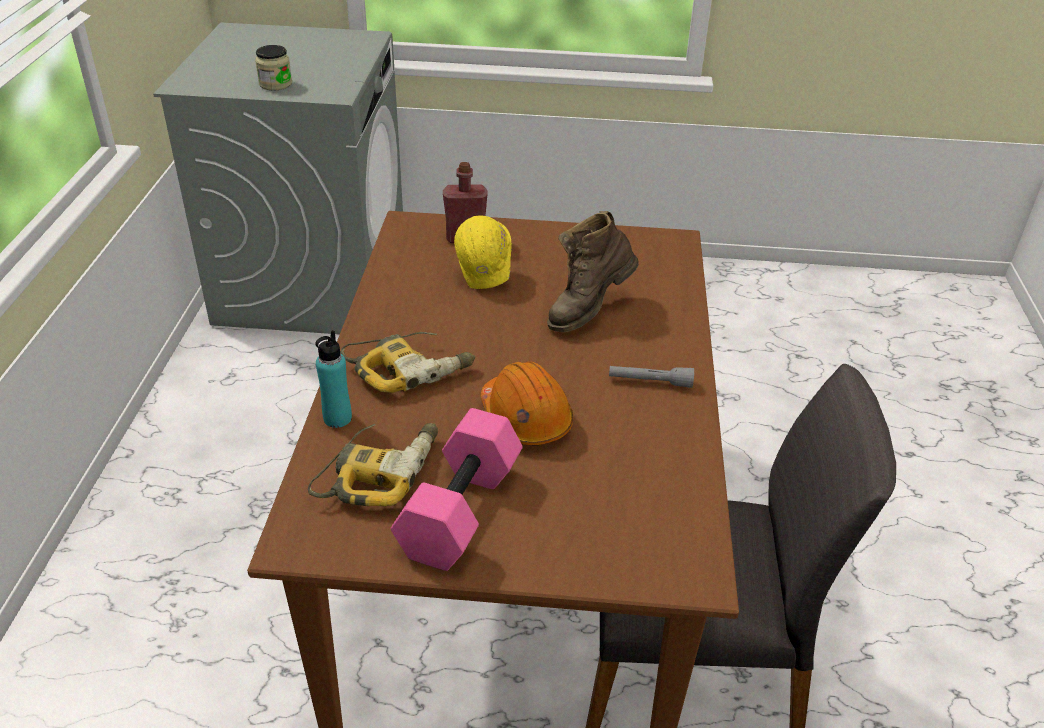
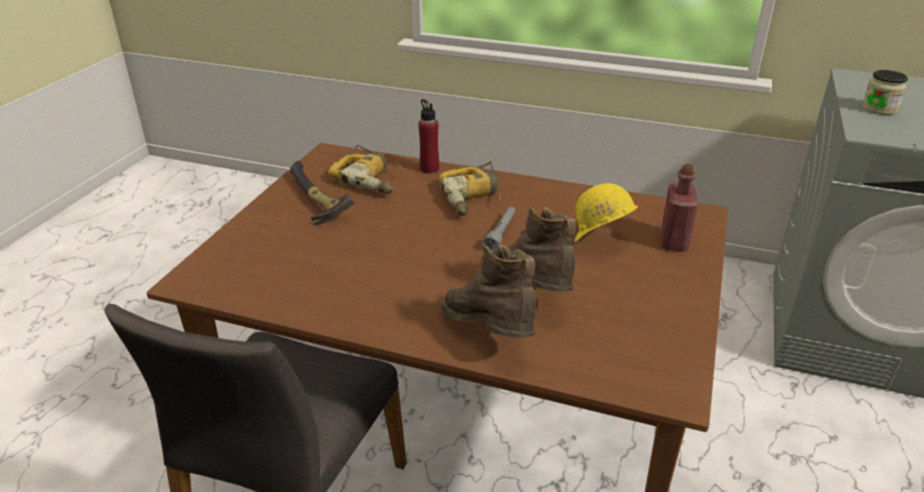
camera: 105 degrees right, 5 degrees down
turquoise bottle [315,330,352,428] -> red bottle [418,99,439,174]
pink dumbbell [390,408,523,571] -> hammer [290,161,354,225]
orange hard hat [481,361,573,445] -> none
grey flashlight [609,366,694,388] -> grey flashlight moved to [482,207,515,252]
none -> brown boot [440,245,536,338]

